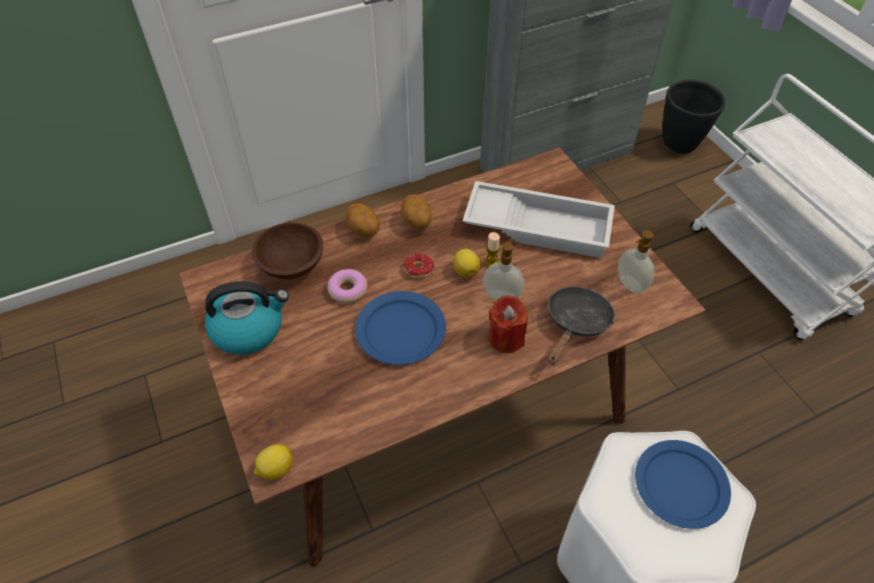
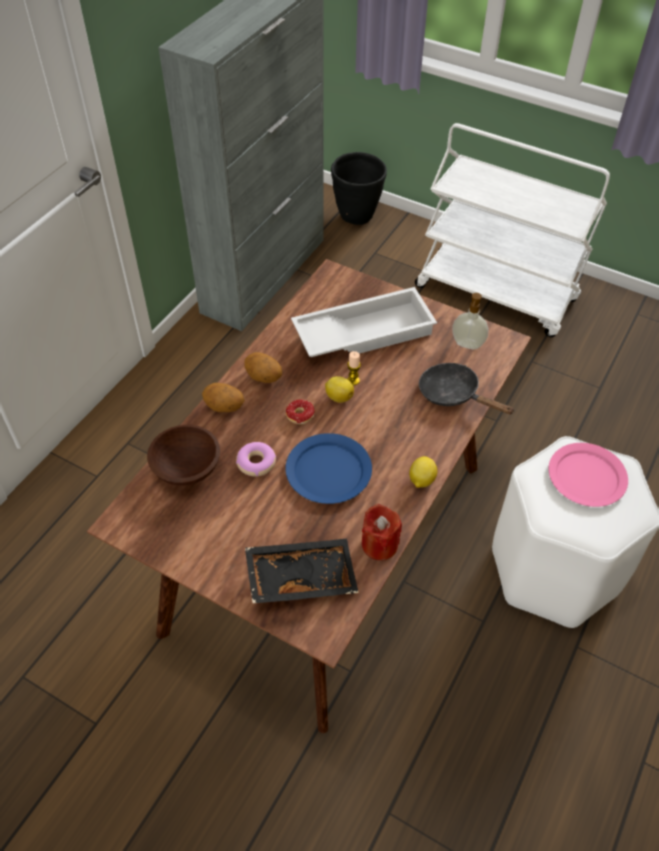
camera: 35 degrees left, 0 degrees up
kettle [205,281,289,355] -> none
lemon [254,444,293,480] -> lemon moved to [409,456,437,488]
soap dispenser [483,238,524,300] -> none
red candle [489,296,528,353] -> red candle moved to [362,504,402,560]
black frying pan [548,287,615,365] -> black frying pan turned 45 degrees counterclockwise [419,363,515,414]
blue plate [635,440,731,529] -> pink plate [548,443,628,507]
none -> black tray [245,539,359,603]

